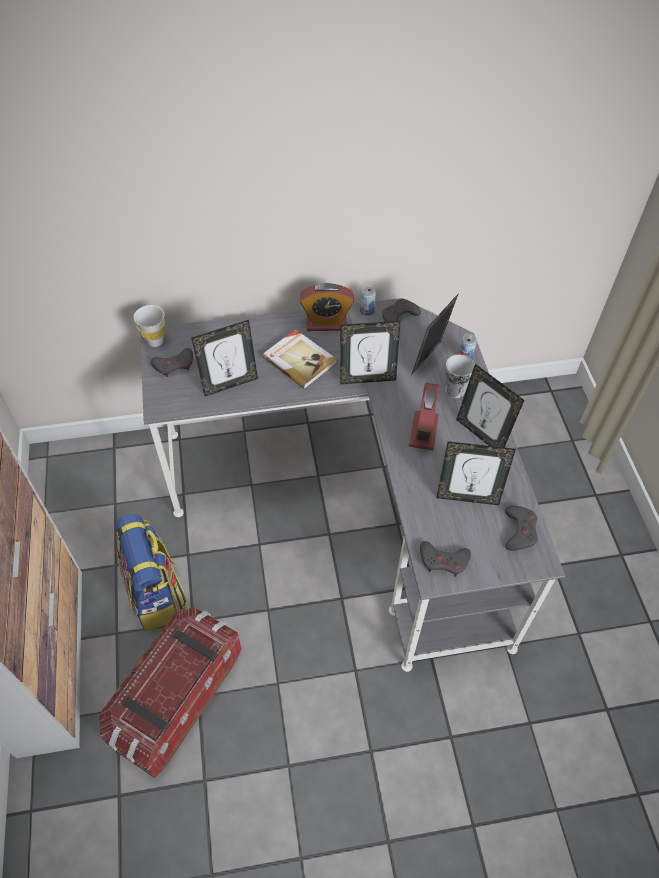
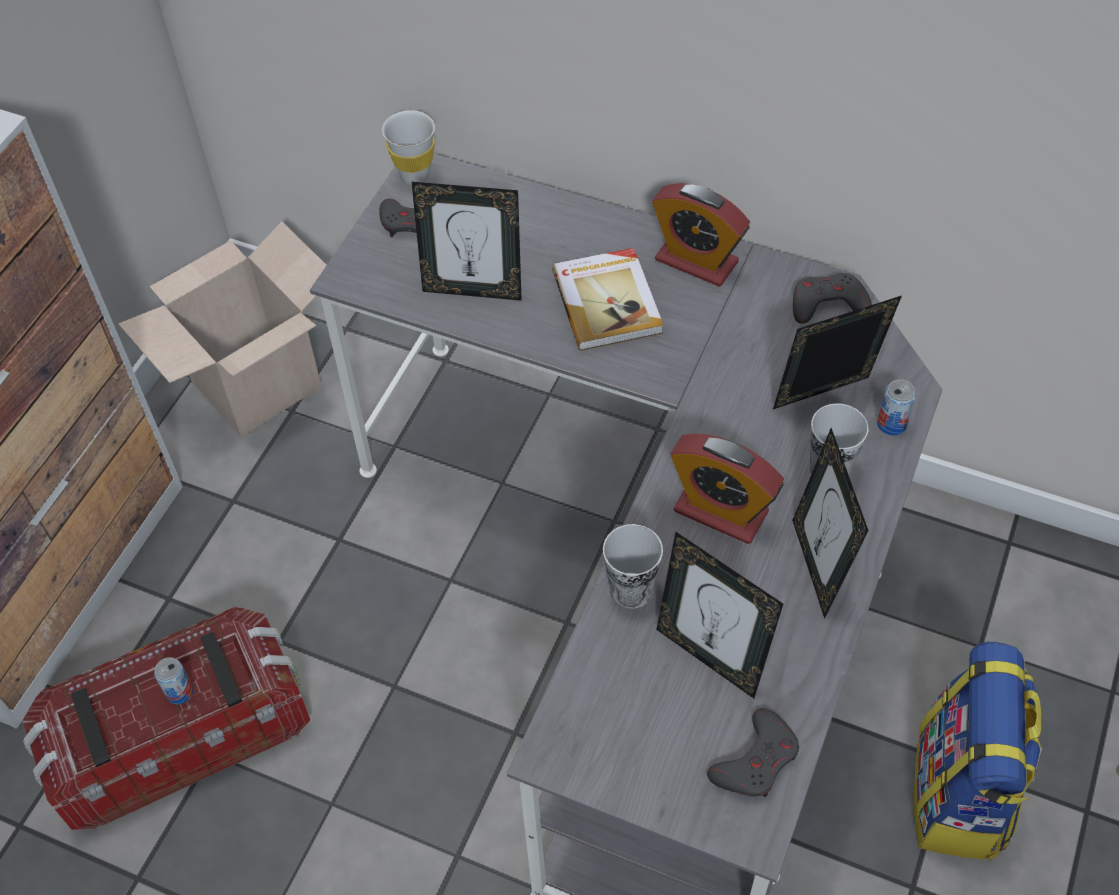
camera: 35 degrees right, 0 degrees up
backpack [115,514,187,631] -> backpack moved to [914,642,1042,861]
picture frame [340,321,401,384] -> none
can [360,287,376,316] -> can moved to [154,657,194,704]
alarm clock [409,382,439,450] -> alarm clock turned 75 degrees clockwise [670,434,784,544]
grey game controller [420,541,471,576] -> none
none -> cardboard box [118,221,326,437]
none -> cup [603,524,663,609]

